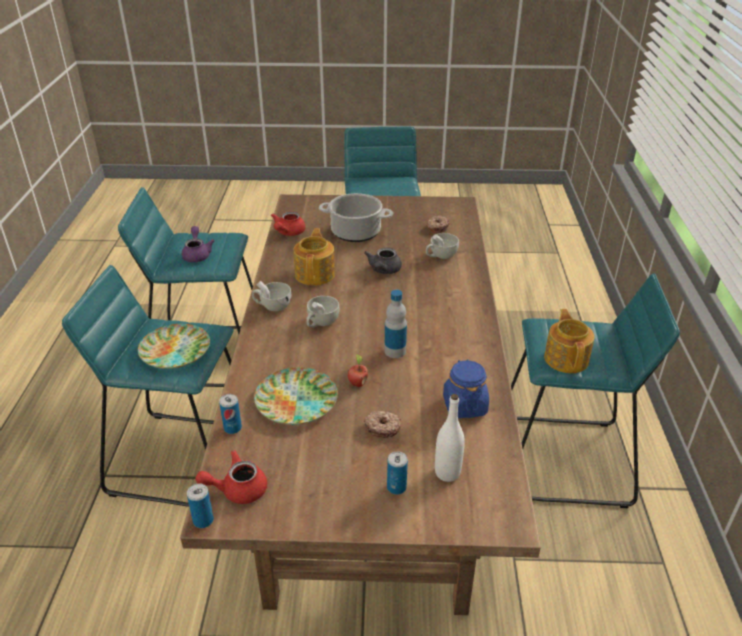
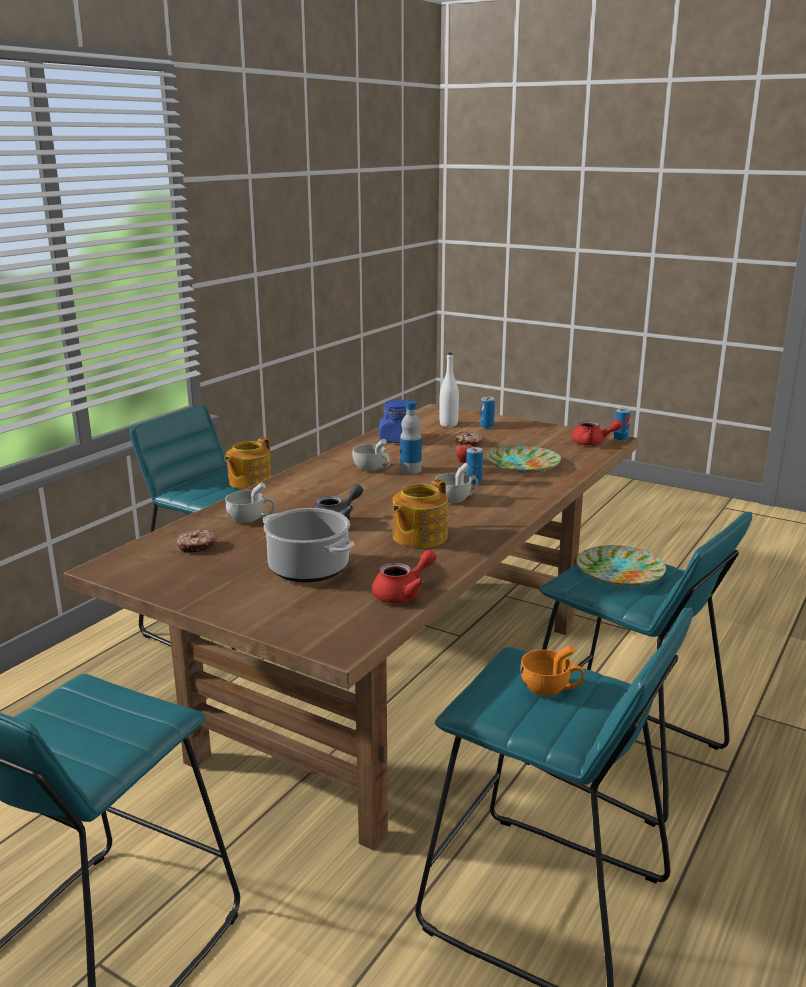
camera: 150 degrees left, 15 degrees down
purple teapot [182,226,215,262] -> orange cup [521,645,584,696]
can [219,394,242,434] -> can moved to [466,447,483,485]
white cup [252,281,291,311] -> white cup moved to [352,439,390,471]

